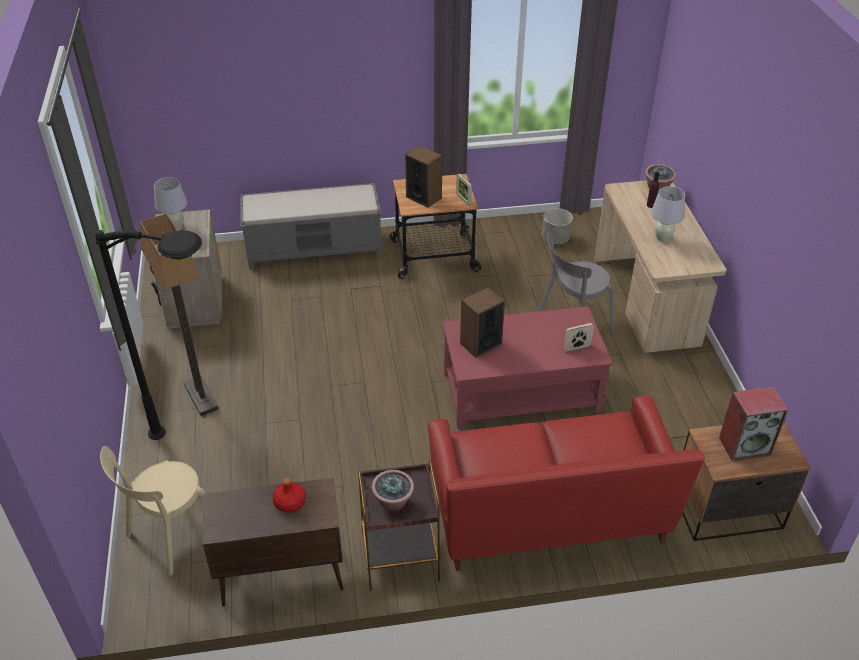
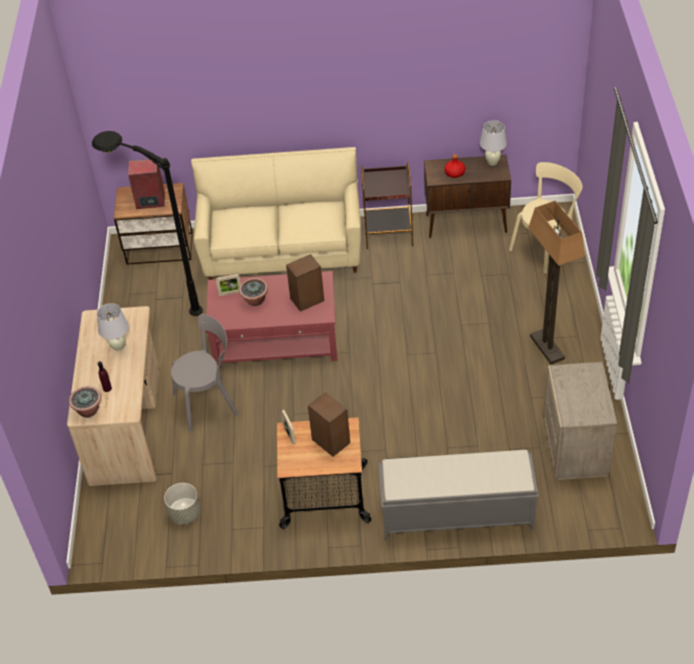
camera: 170 degrees left, 5 degrees up
black floor lamp [95,230,202,440] -> black floor lamp moved to [92,131,203,316]
white table lamp [154,177,187,231] -> white table lamp moved to [480,120,507,165]
potted plant [371,470,414,511] -> potted plant moved to [239,278,268,306]
red sofa [428,395,705,571] -> beige sofa [191,147,361,280]

